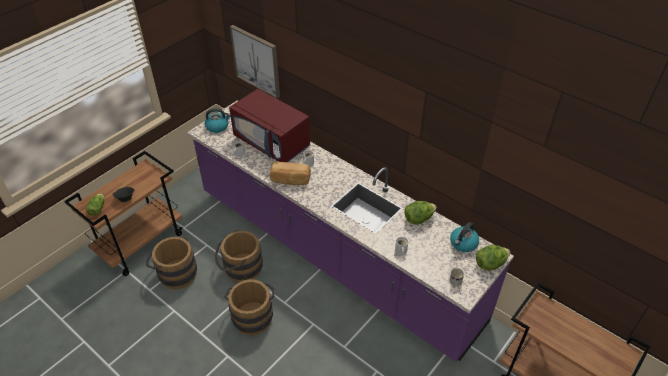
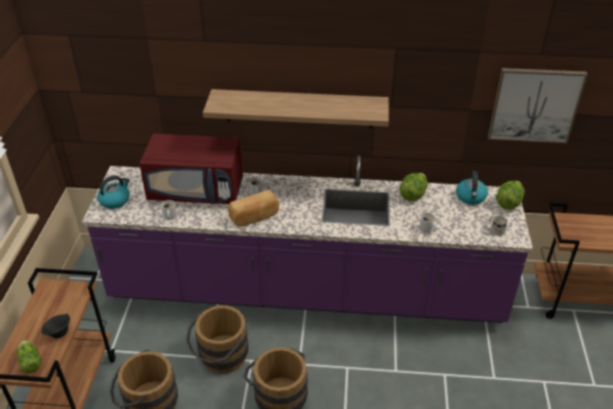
camera: 35 degrees left, 5 degrees down
picture [230,25,280,98] -> picture moved to [488,68,588,144]
none -> shelf [203,89,389,128]

